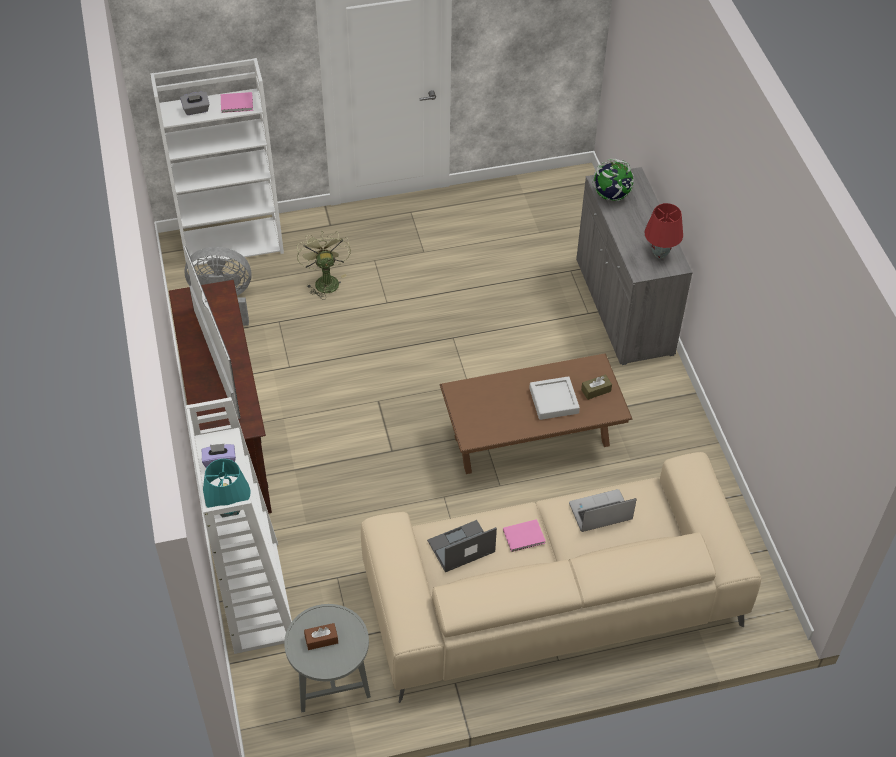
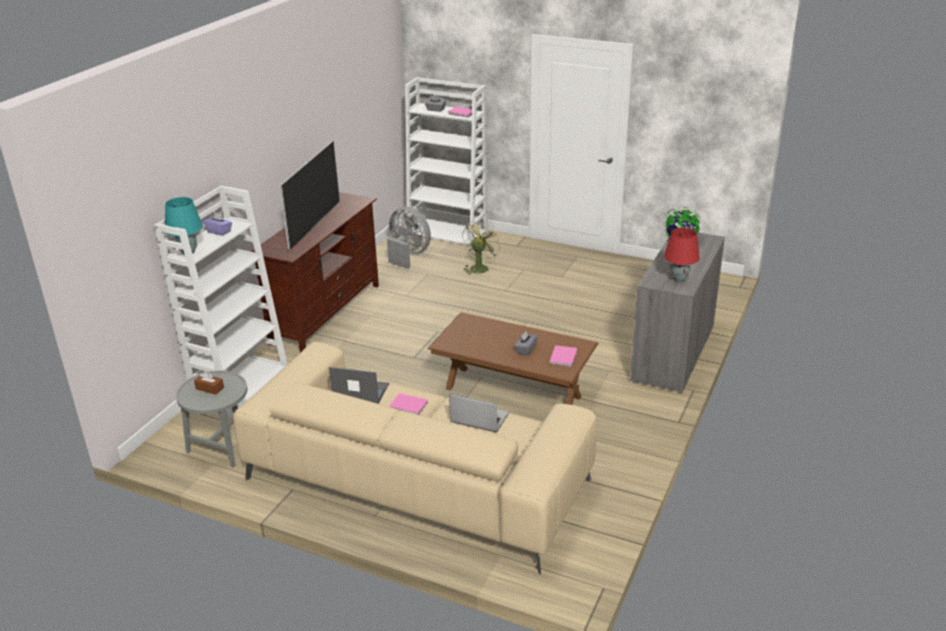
camera: 40 degrees right, 20 degrees down
grey tray [529,376,580,420] -> grey tissue box [514,331,538,356]
brown tissue box [581,375,612,400] -> pink book [550,345,577,367]

